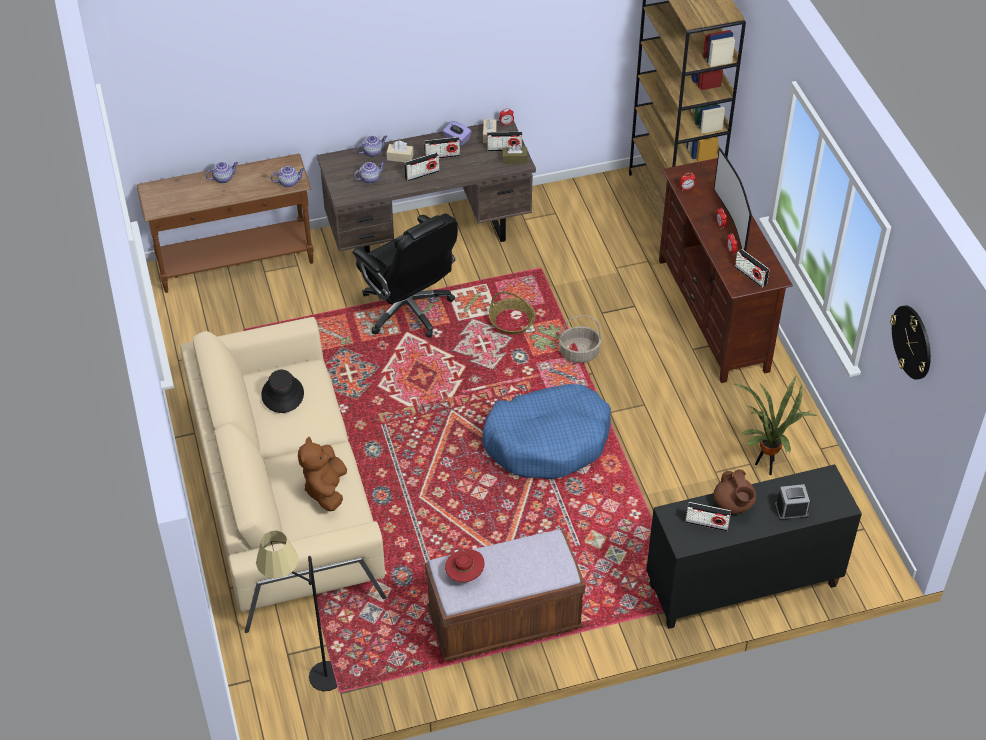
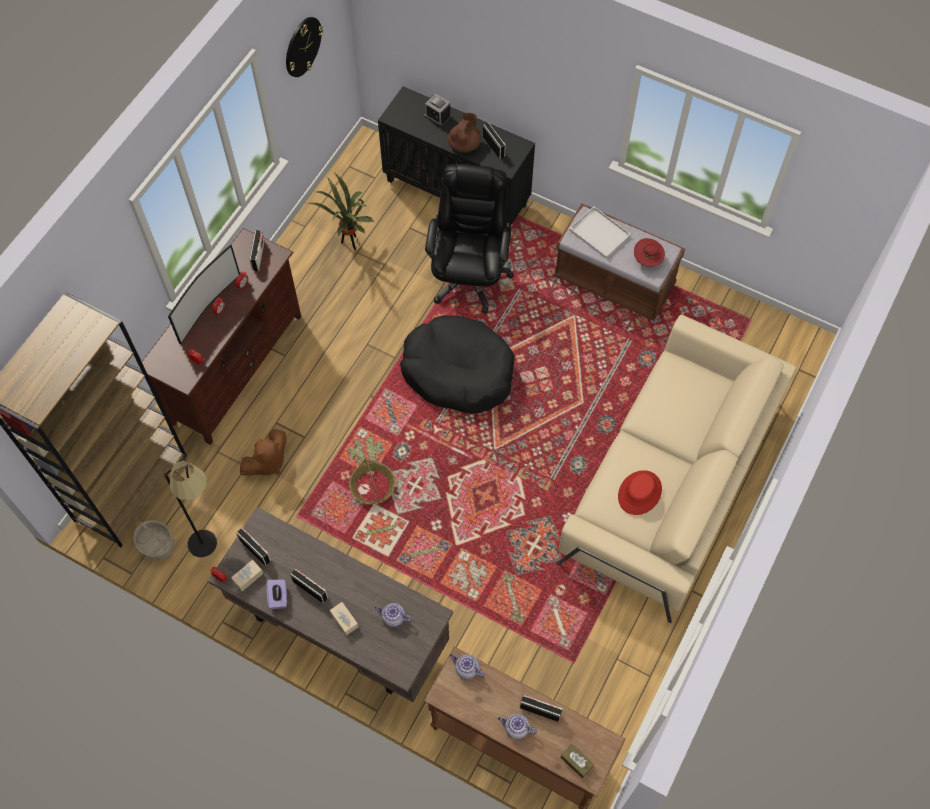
camera: 135 degrees left, 15 degrees up
black floor lamp [256,531,337,691] -> black floor lamp moved to [164,454,217,557]
black hat [261,370,304,413] -> red hat [618,470,662,515]
brown plush toy [298,437,347,511] -> brown plush toy moved to [240,429,286,476]
black office chair [353,213,458,338] -> black office chair moved to [425,164,514,314]
teapot [357,135,387,157] -> none
radio [404,153,440,181] -> radio moved to [520,695,563,722]
blue dog bed [482,384,611,479] -> black dog bed [400,315,515,414]
brown tissue box [502,144,528,164] -> brown tissue box moved to [560,744,594,778]
basket [559,315,602,363] -> basket moved to [133,520,174,561]
none -> white tray [569,206,631,259]

